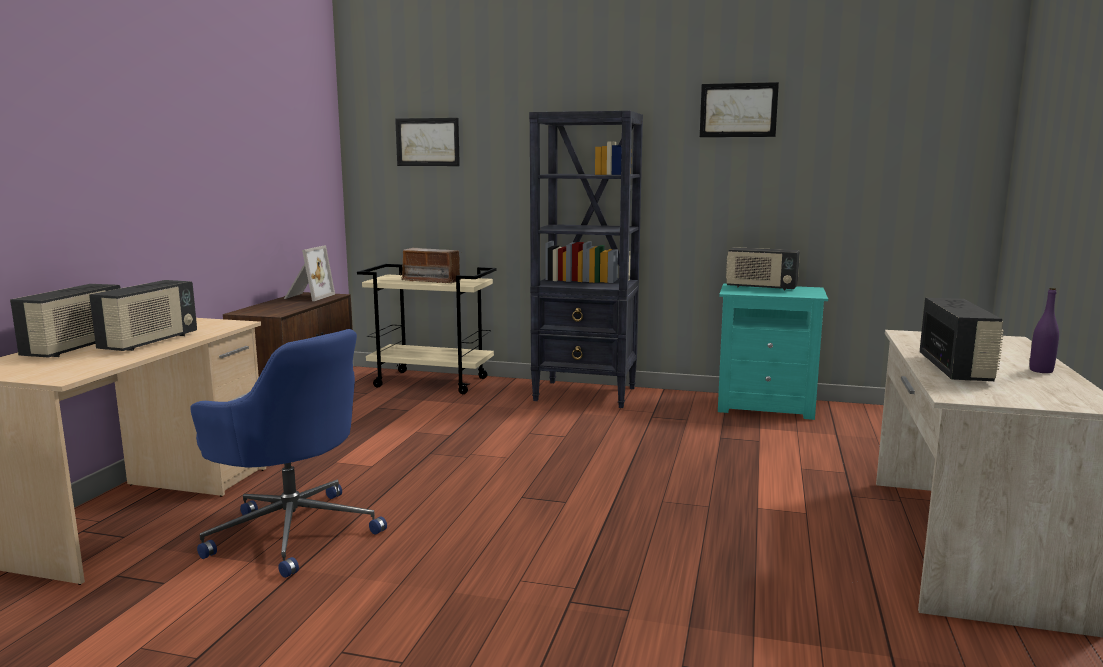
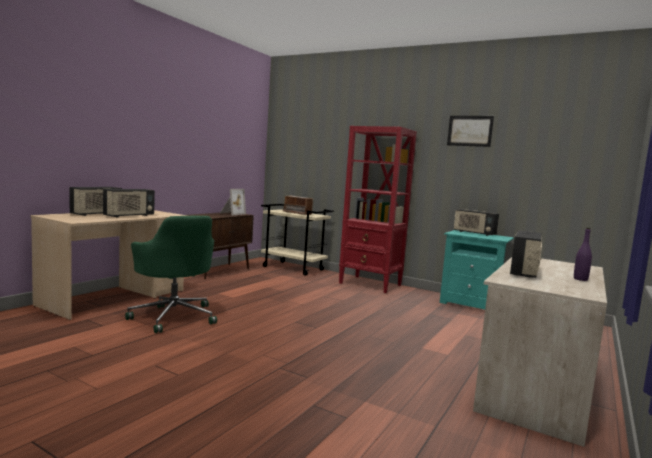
camera: 15 degrees right, 5 degrees down
blue office chair [191,329,387,578] -> green office chair [125,216,217,333]
picture [395,118,460,166] -> none
black bookcase [529,111,643,408] -> red bookcase [339,126,417,293]

